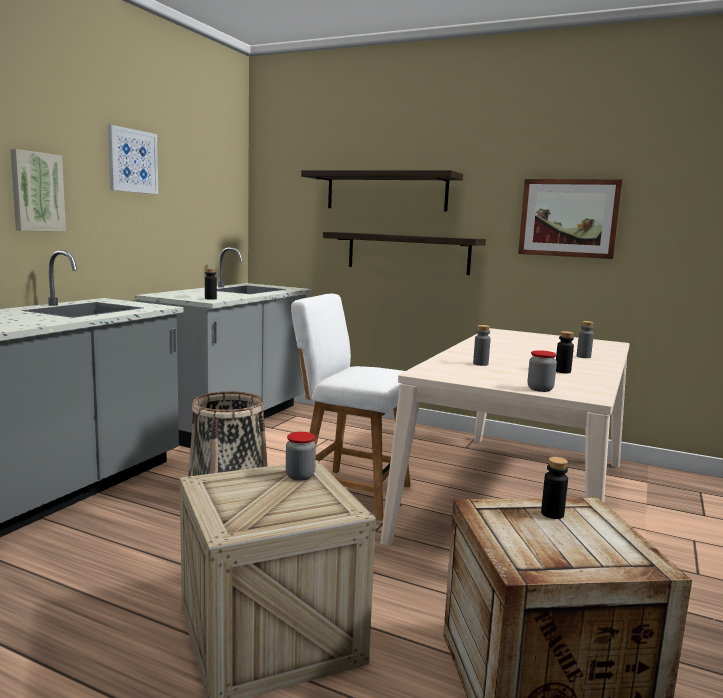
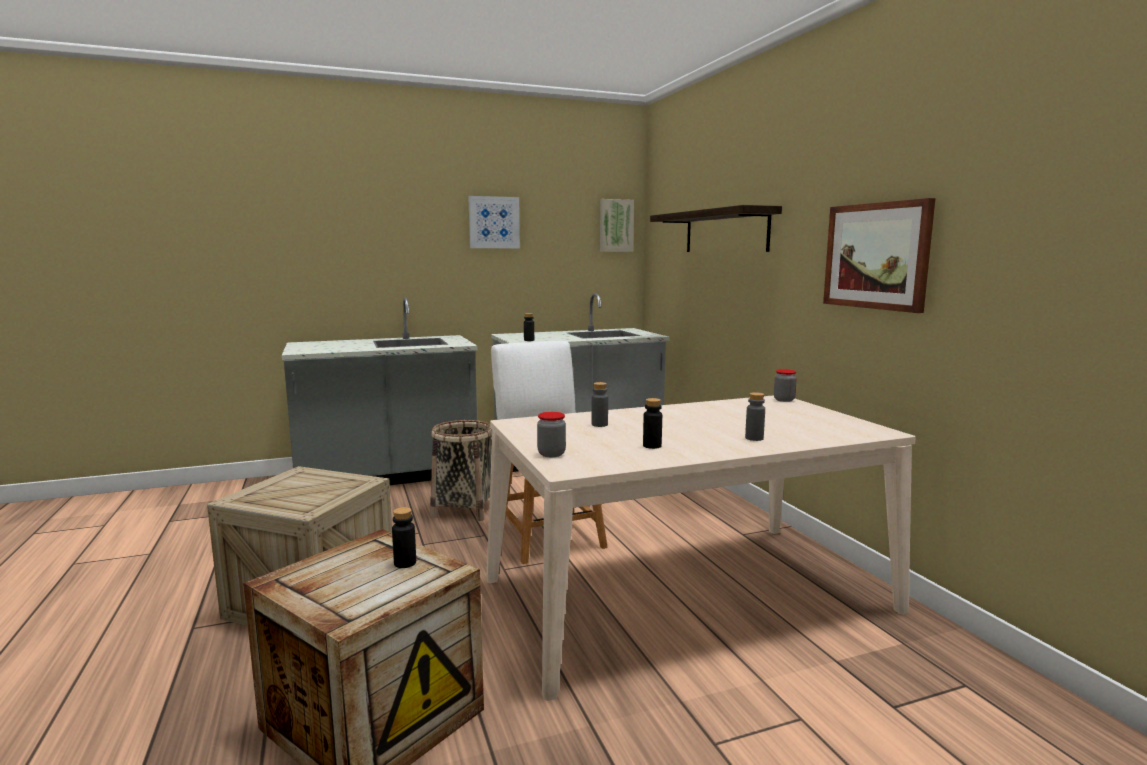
camera: 45 degrees right, 0 degrees up
picture [10,149,66,231] -> picture moved to [600,199,634,252]
jar [286,432,316,481] -> jar moved to [774,369,797,402]
shelf [323,232,486,275] -> none

